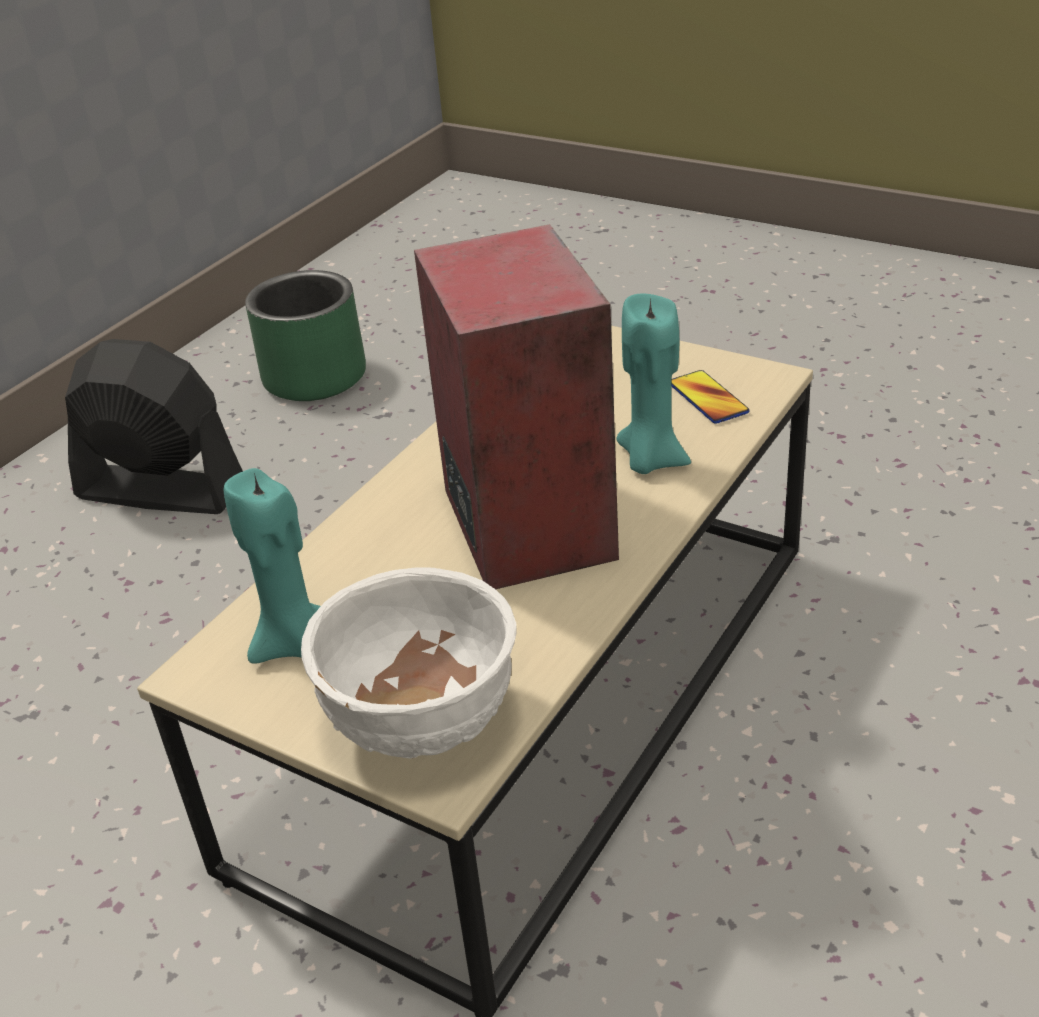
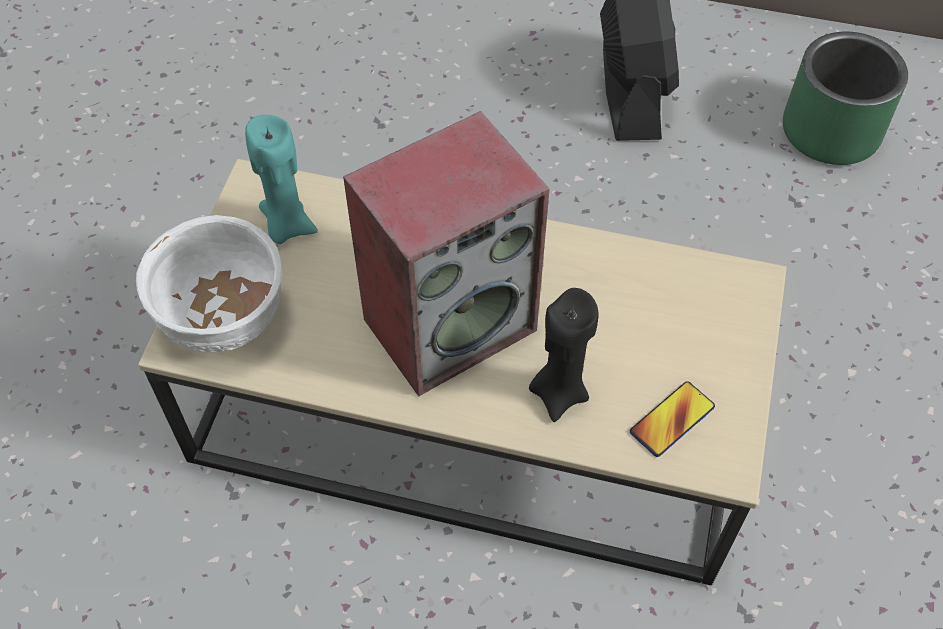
camera: 70 degrees right, 20 degrees up
turquoise candle [616,294,691,474] -> black candle [529,288,598,422]

